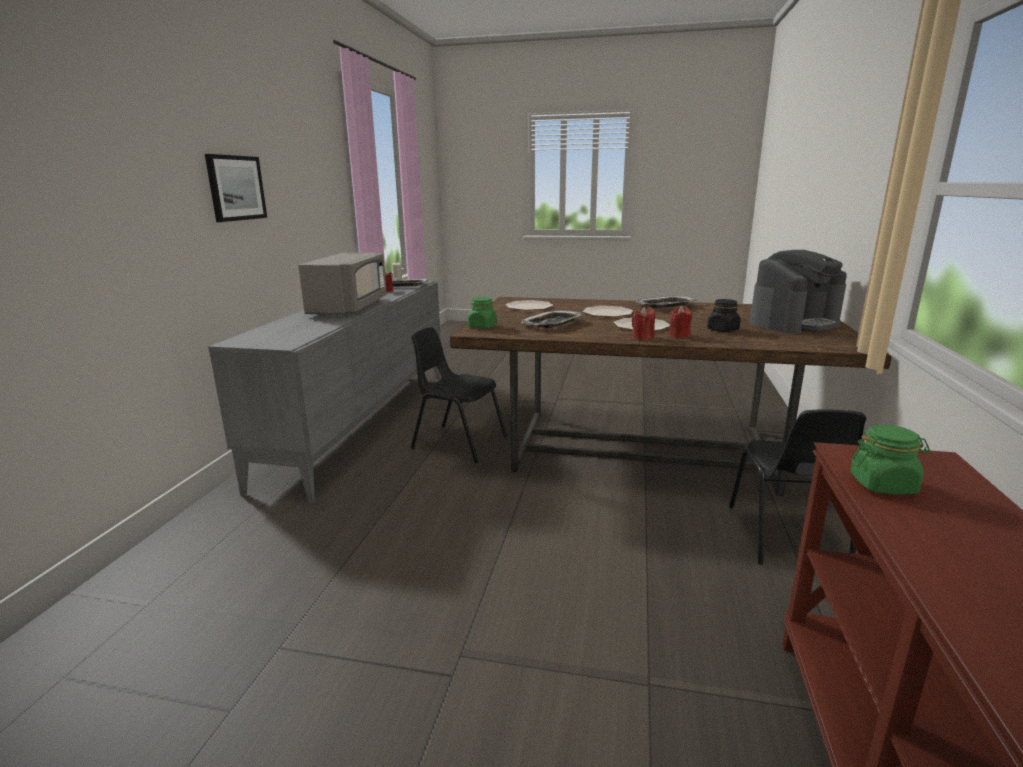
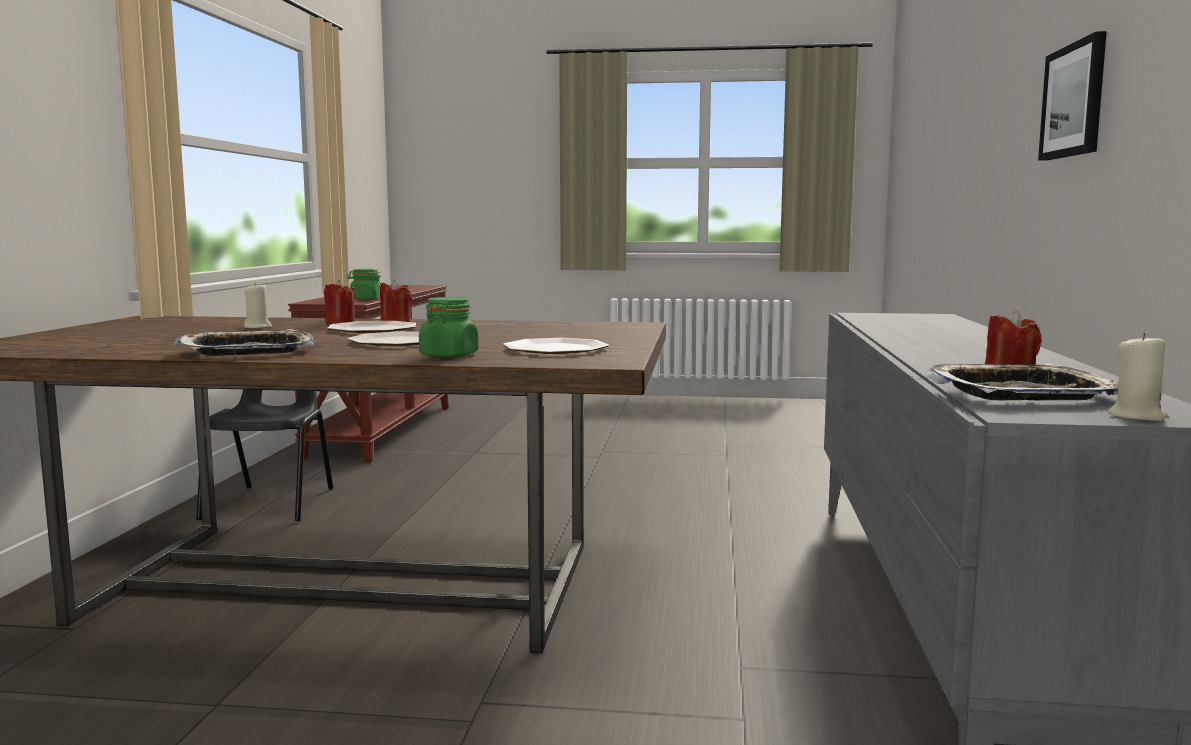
camera: 175 degrees right, 10 degrees down
grey microwave [298,252,387,316] -> none
black chair [411,327,507,463] -> none
green jar [468,297,497,328] -> green jar moved to [419,297,478,358]
tray [521,310,583,328] -> none
black jar [707,299,741,332] -> beige candle [244,282,272,328]
coffee machine [750,250,847,334] -> none

